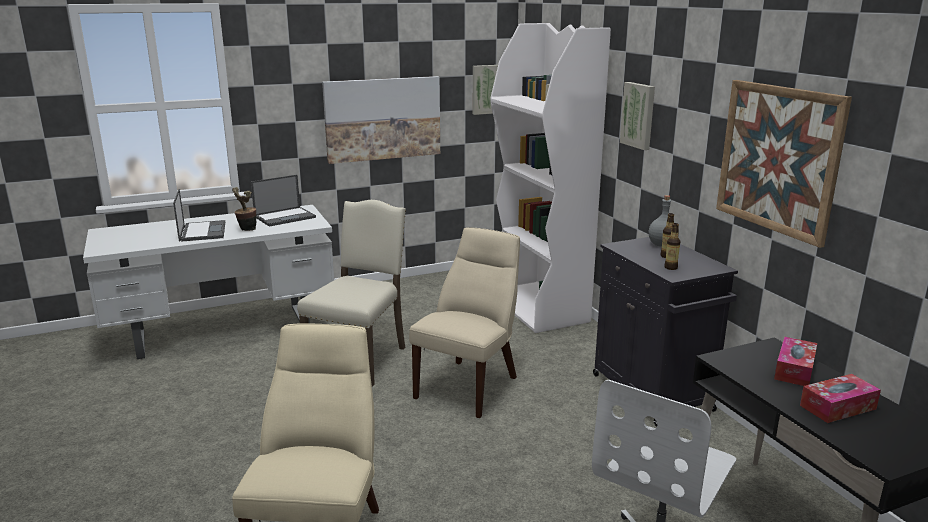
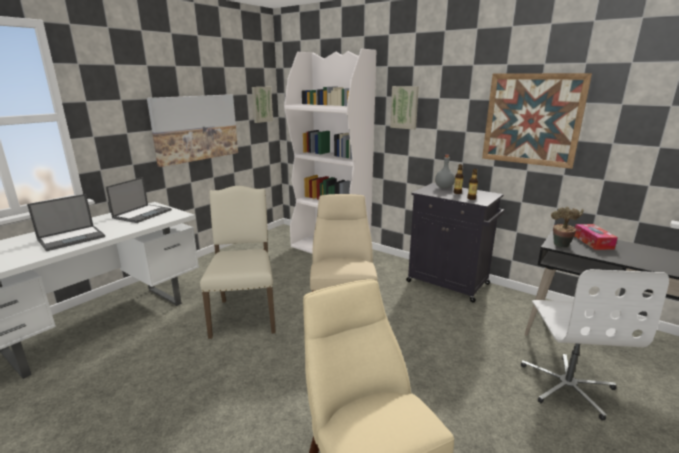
camera: 30 degrees left, 0 degrees up
laptop [173,189,225,242] -> laptop turned 90 degrees clockwise [27,194,105,251]
potted plant [232,187,256,231] -> potted plant moved to [551,206,584,248]
tissue box [800,374,881,423] -> none

